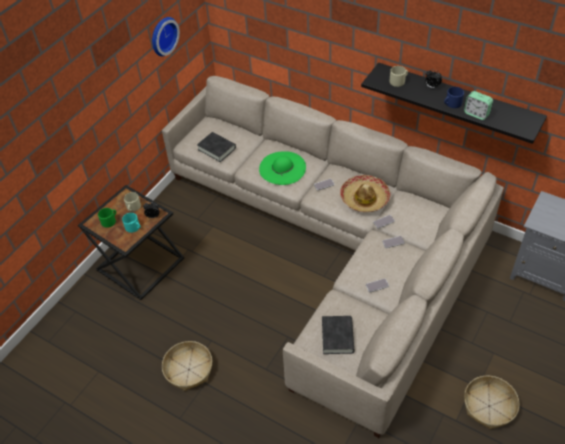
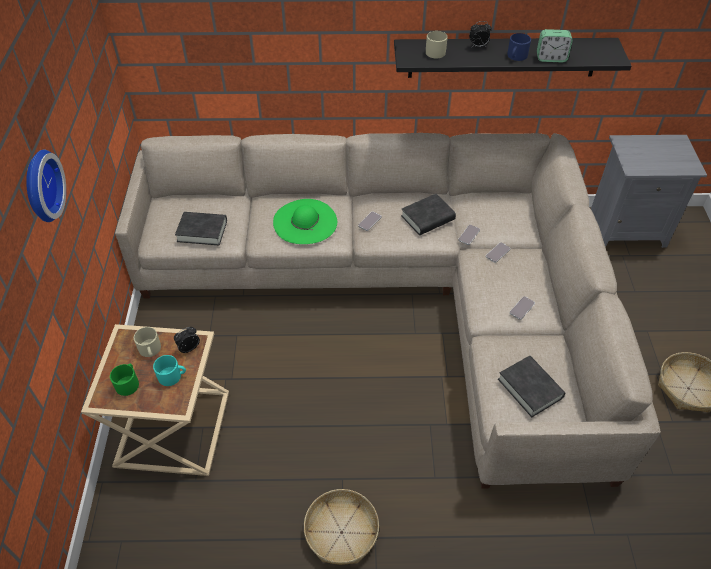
camera: 35 degrees left, 0 degrees up
black side table [78,185,184,300] -> beige side table [81,324,229,476]
wall clock [152,17,180,56] -> wall clock moved to [26,149,66,222]
hat [340,175,390,212] -> black book [401,194,456,235]

